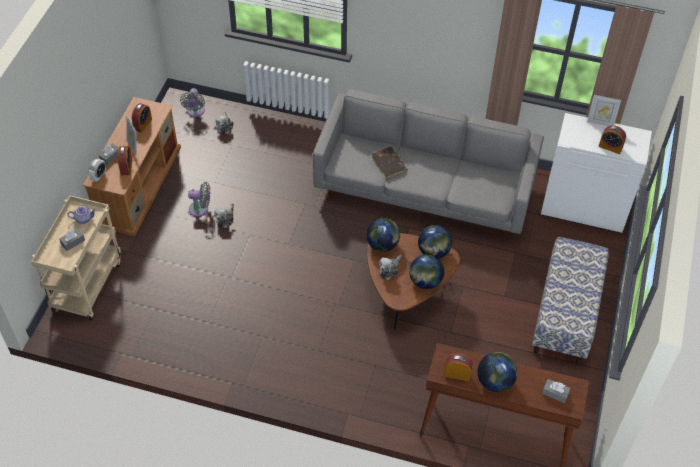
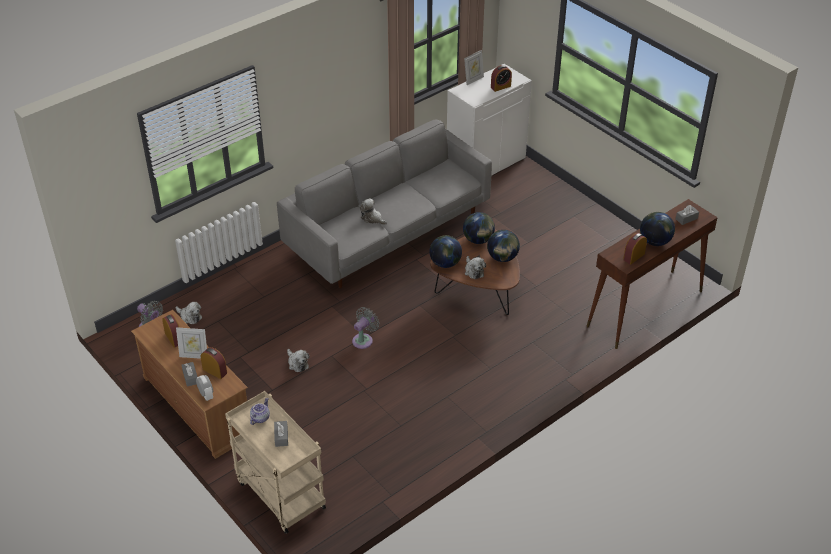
camera: 55 degrees left, 10 degrees down
grey fan [188,182,210,217] -> grey fan moved to [352,307,379,349]
brown book [372,147,408,179] -> plush toy [360,198,387,225]
bench [532,237,609,365] -> none

